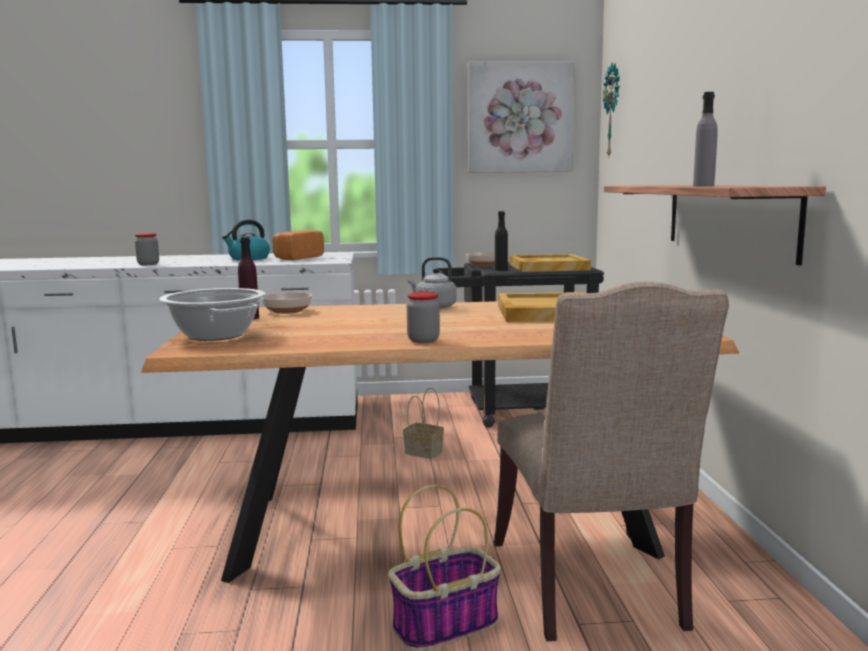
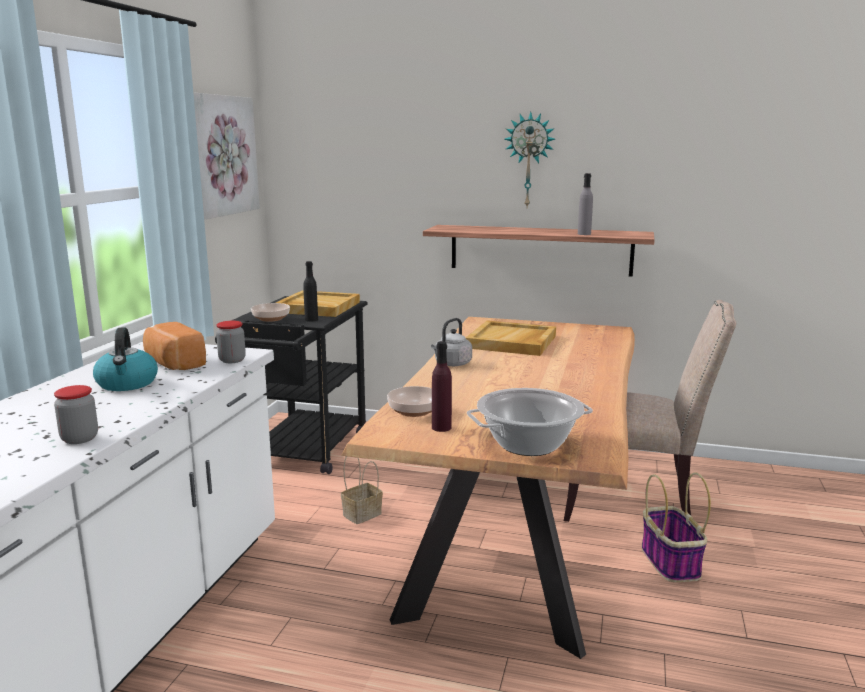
camera: 70 degrees left, 5 degrees up
jar [407,292,440,343] -> jar moved to [216,321,246,363]
wall clock [603,63,620,156] -> wall clock moved to [504,112,555,207]

